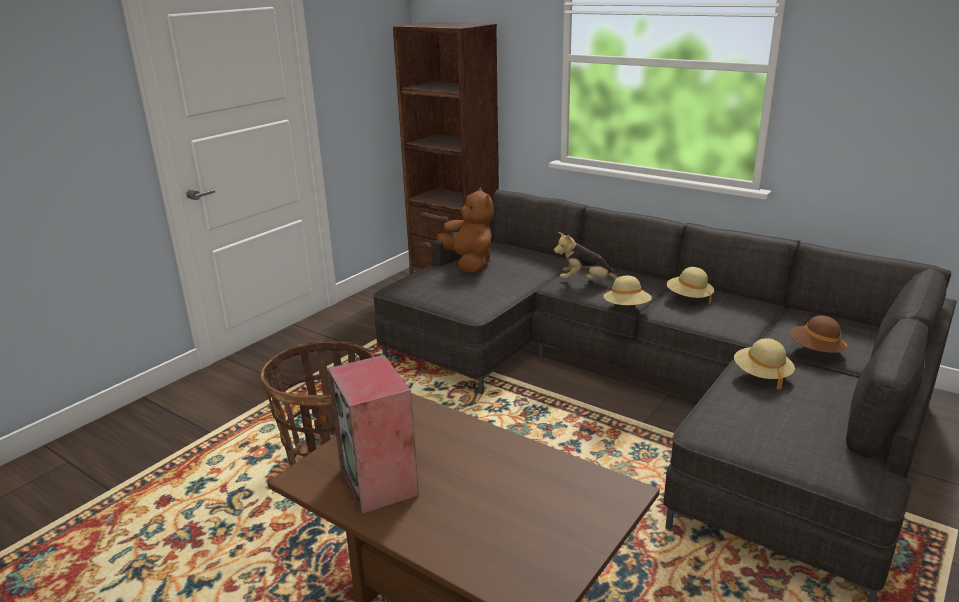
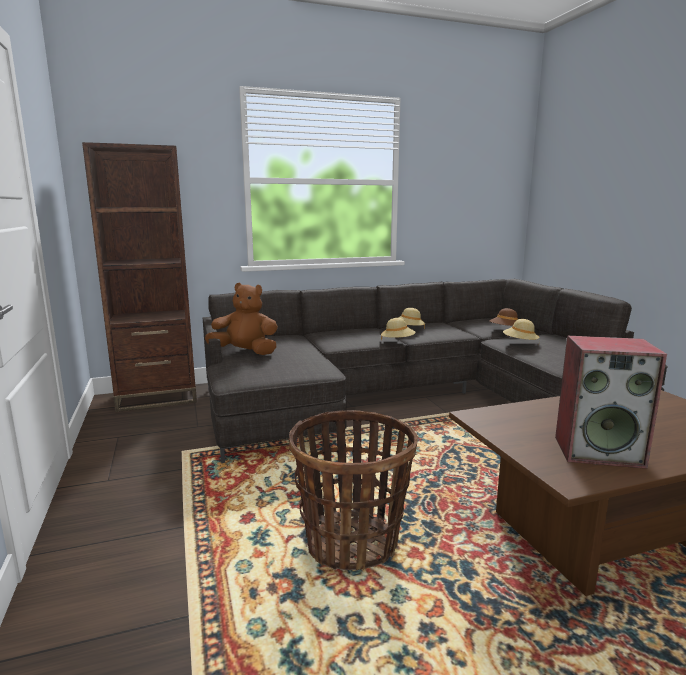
camera: 55 degrees left, 10 degrees down
plush toy [554,232,620,280] -> none

